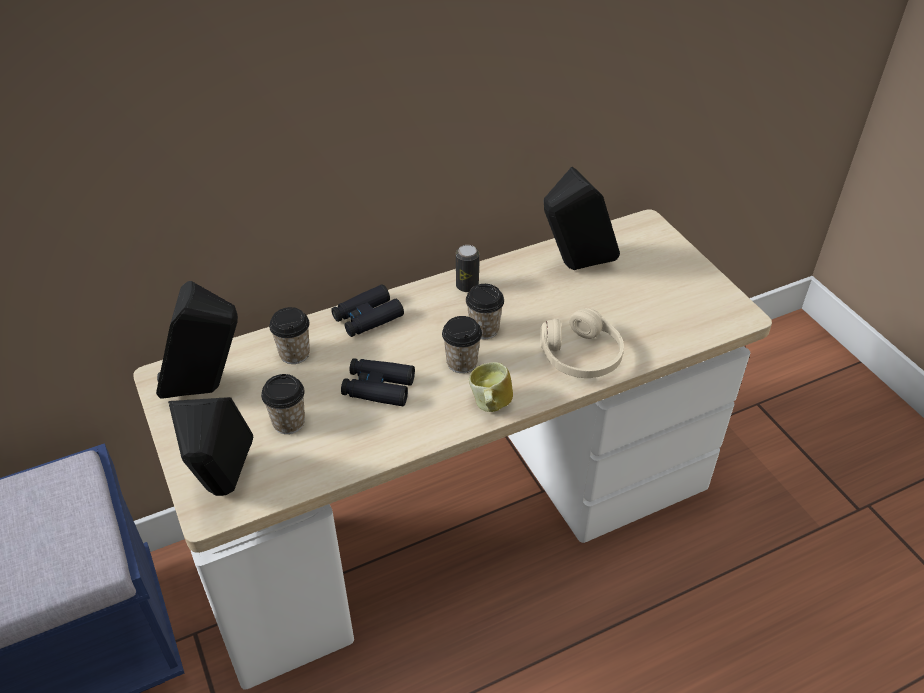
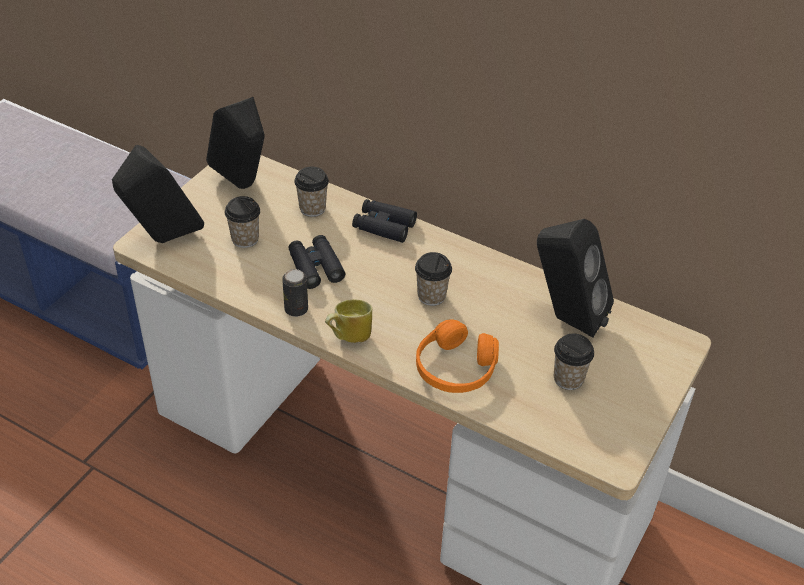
camera: 55 degrees right, 0 degrees up
cup [442,316,482,373] -> cup moved to [554,334,594,390]
can [456,245,479,292] -> can moved to [282,269,308,317]
beige headphones [540,308,624,378] -> orange headphones [416,319,499,393]

